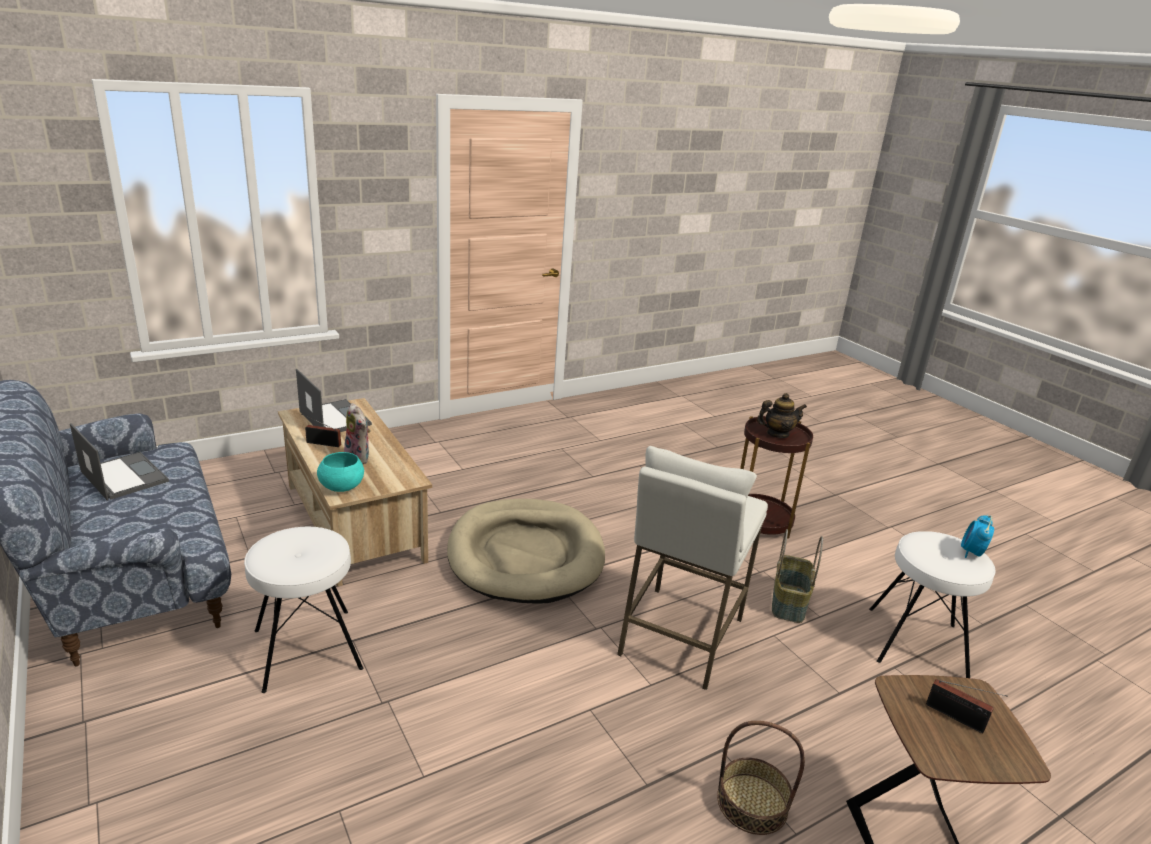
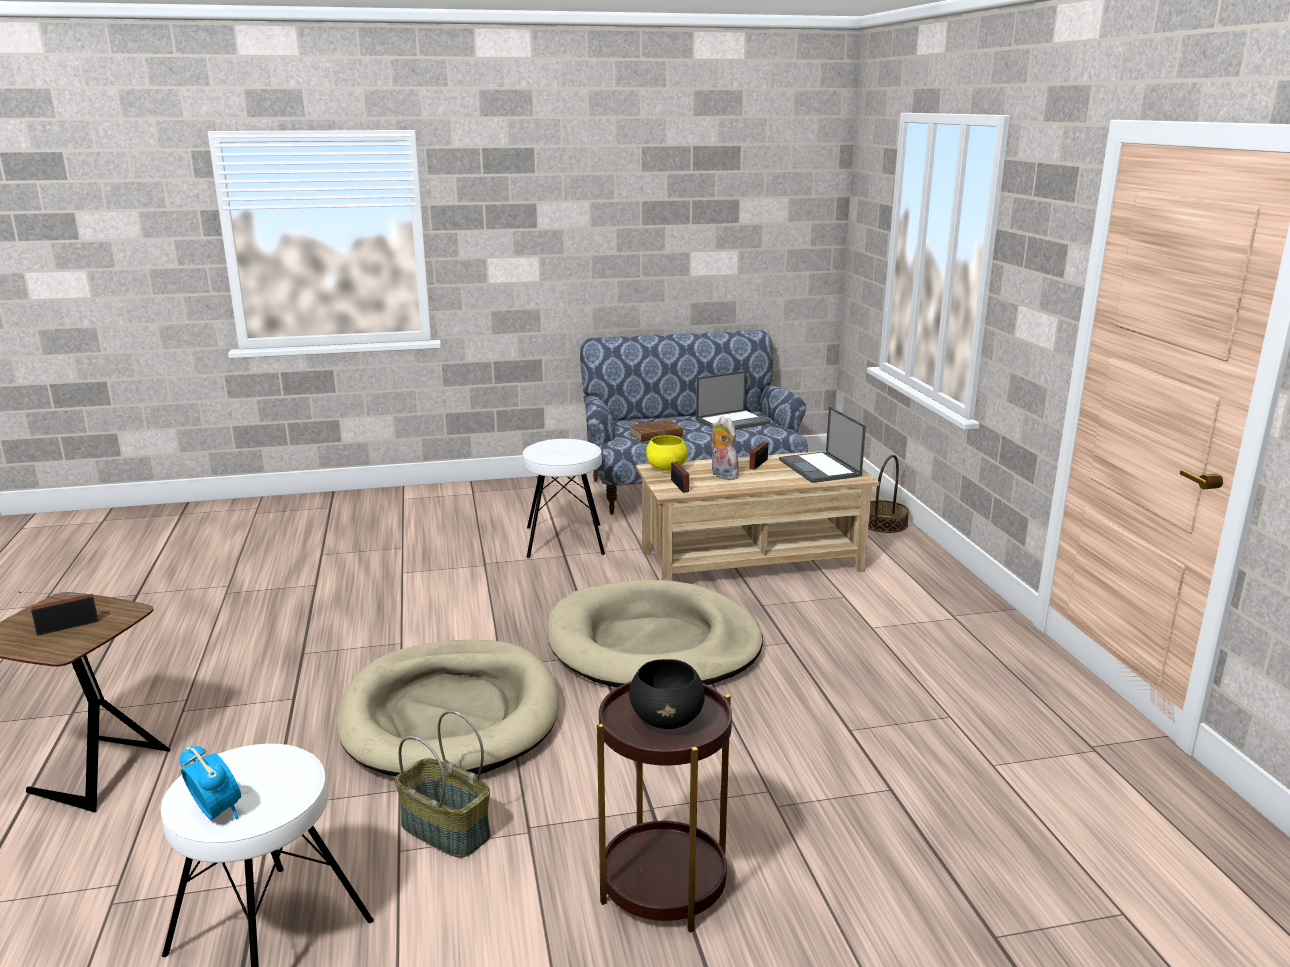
camera: 110 degrees right, 5 degrees down
laptop [296,369,372,432] -> laptop turned 90 degrees clockwise [779,406,866,483]
turquoise bowl [317,452,364,492] -> yellow bowl [646,435,688,471]
plush toy [344,403,370,464] -> plush toy turned 75 degrees clockwise [711,416,739,480]
white stool [617,446,768,690] -> beige dog bed [336,639,559,776]
basket [717,721,805,835] -> basket moved to [868,455,909,533]
teapot [757,393,807,438] -> black bowl [629,659,705,729]
none -> brown book [629,420,683,442]
none -> radio [671,461,690,493]

